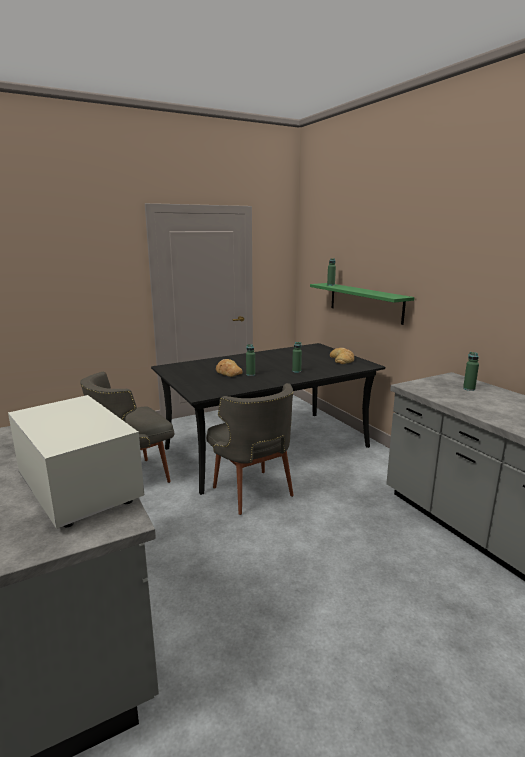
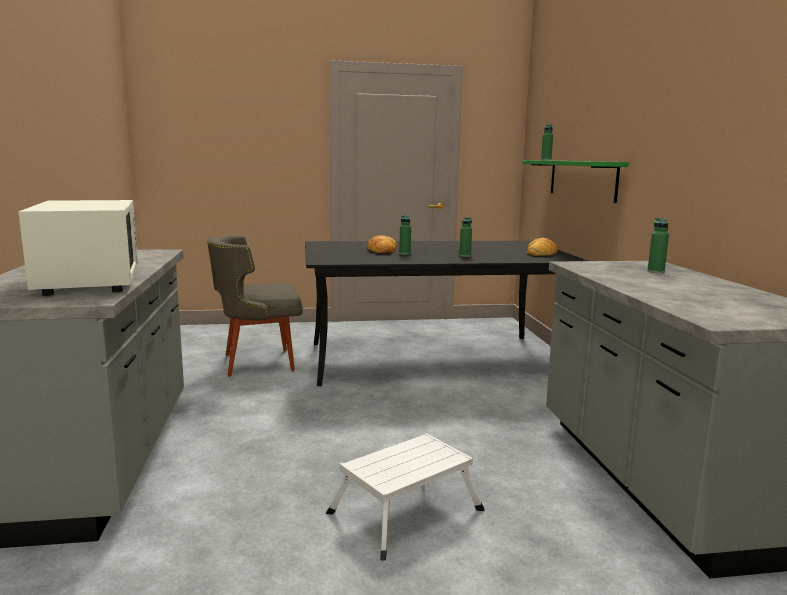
camera: 20 degrees right, 5 degrees down
grey chair [206,383,294,515] -> none
none -> white step ladder [326,433,485,561]

